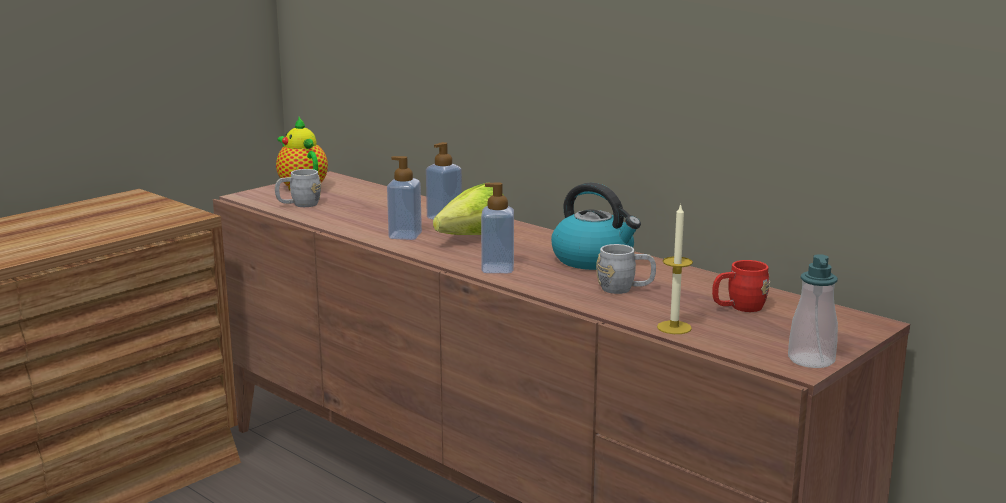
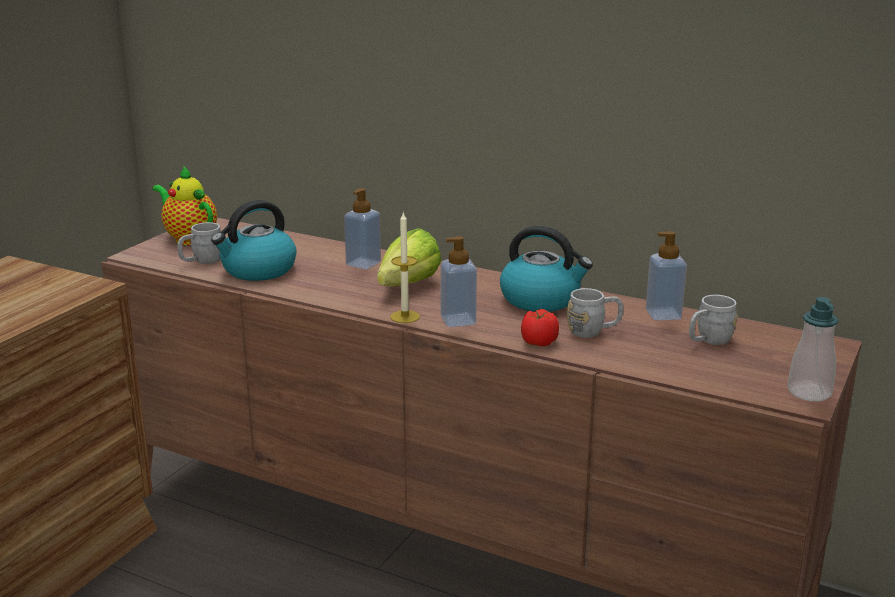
camera: 15 degrees left, 5 degrees up
soap dispenser [387,156,422,240] -> soap dispenser moved to [646,231,687,320]
candle [657,204,693,334] -> candle moved to [390,212,420,323]
red mug [712,260,770,312] -> grey mug [689,295,737,345]
none -> kettle [211,200,297,281]
none -> tomato [521,309,559,346]

